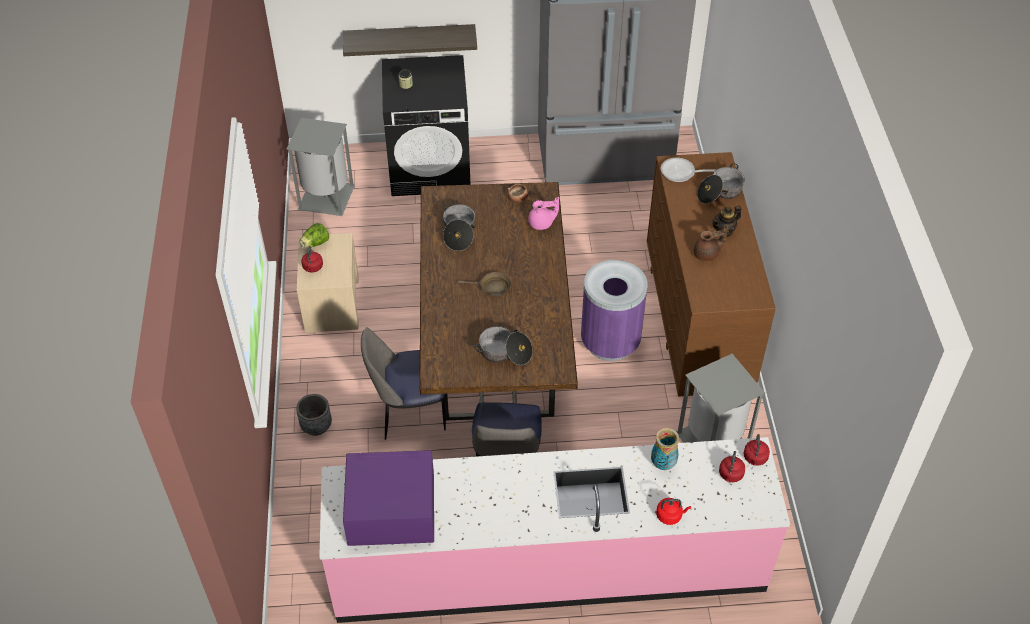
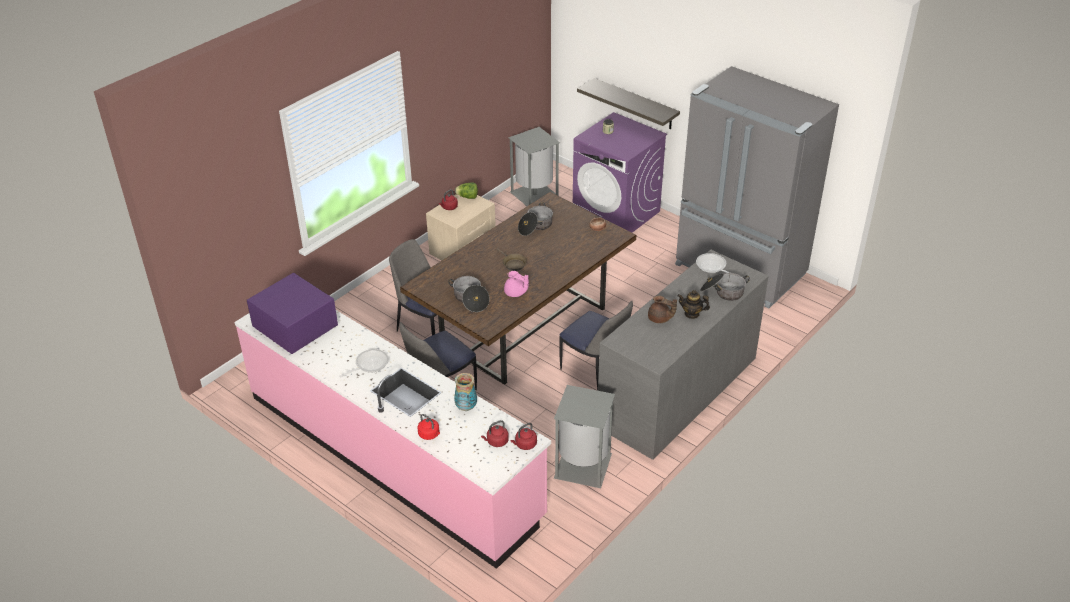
camera: 45 degrees right, 10 degrees down
grey planter [296,394,332,436] -> none
black washing machine [382,55,470,196] -> purple washing machine [573,112,667,233]
pink teapot [528,197,559,230] -> pink teapot moved to [504,271,529,297]
purple trash can [581,260,648,361] -> chair [559,301,633,391]
brown dresser [647,152,776,397] -> grey dresser [598,250,769,460]
none -> frying pan [339,349,389,377]

